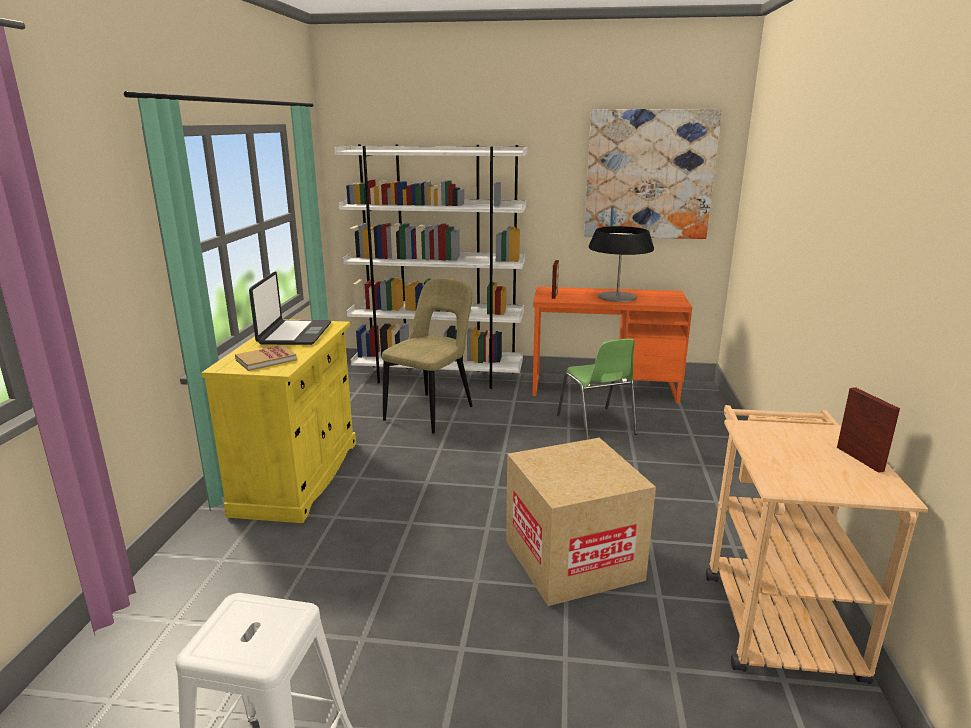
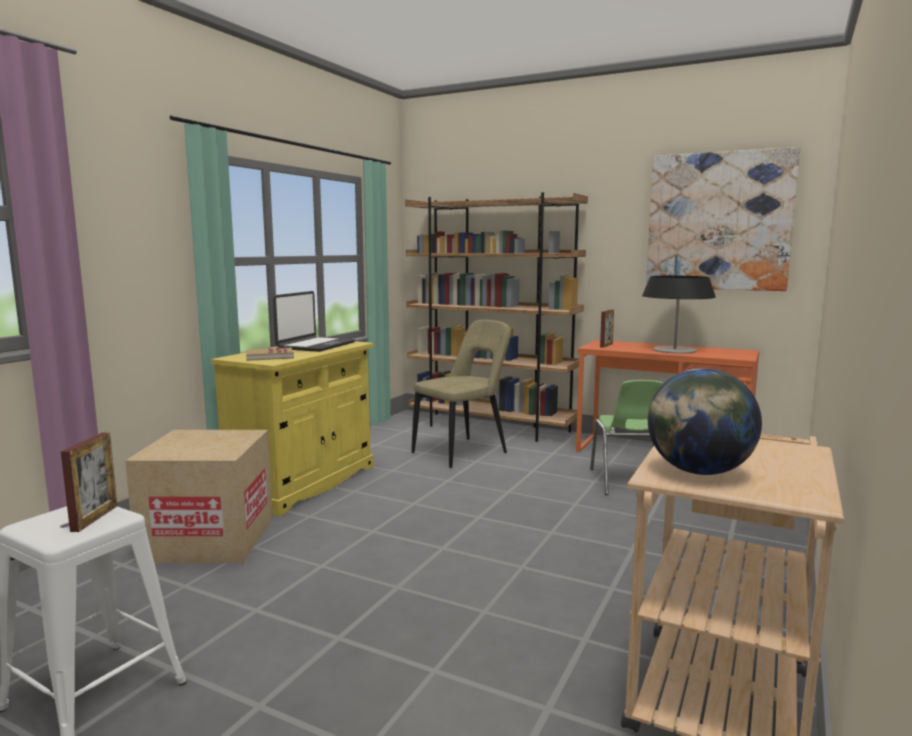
camera: 20 degrees right, 10 degrees down
white bookcase [334,144,528,389] -> brown bookcase [405,192,588,442]
cardboard box [506,438,656,606] -> cardboard box moved to [125,430,273,564]
picture frame [837,387,900,473] -> picture frame moved to [61,433,117,532]
none -> globe [648,368,762,475]

